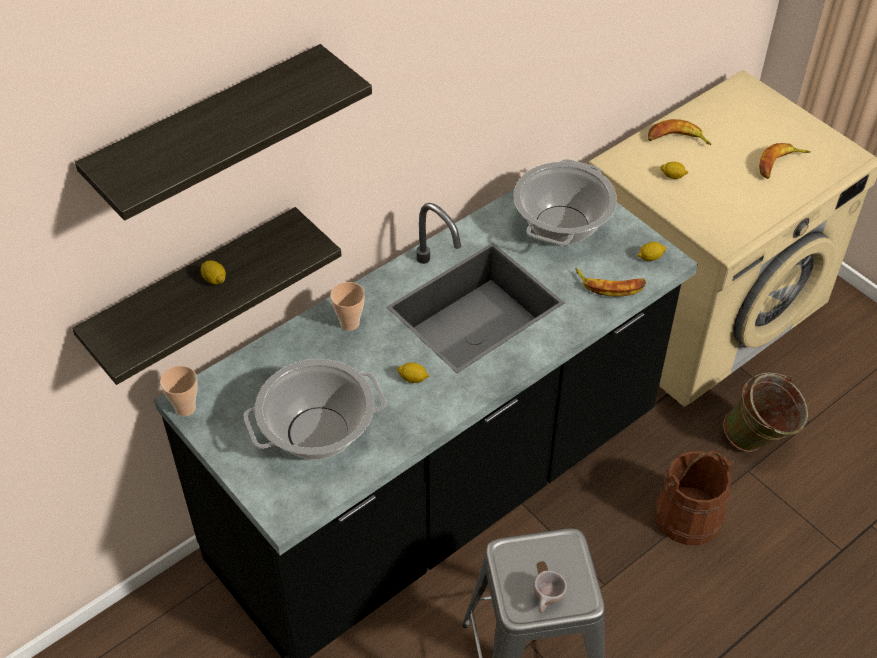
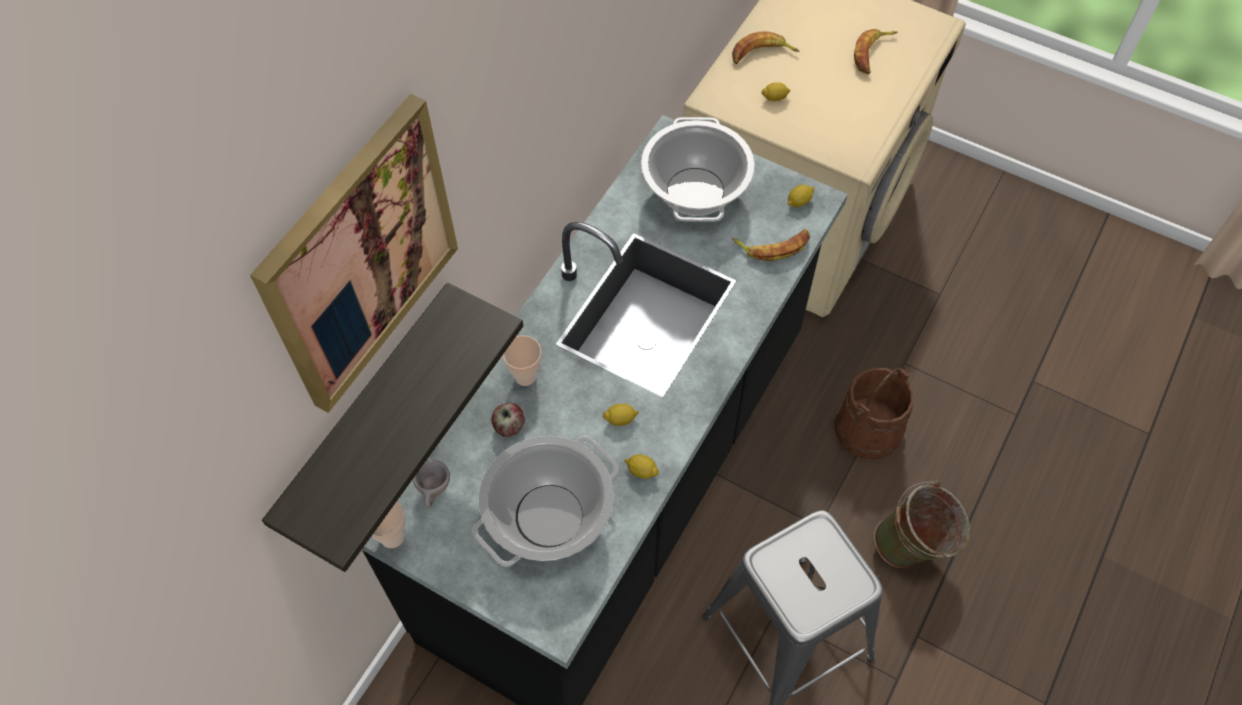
camera: 20 degrees left, 10 degrees up
shelf [75,44,372,221] -> picture [250,94,458,413]
lemon [200,260,226,285] -> lemon moved to [625,454,659,479]
beige cup [534,570,567,613] -> beige cup moved to [413,460,450,508]
green bucket [723,373,808,452] -> green bucket moved to [874,481,970,568]
none -> apple [492,403,525,437]

